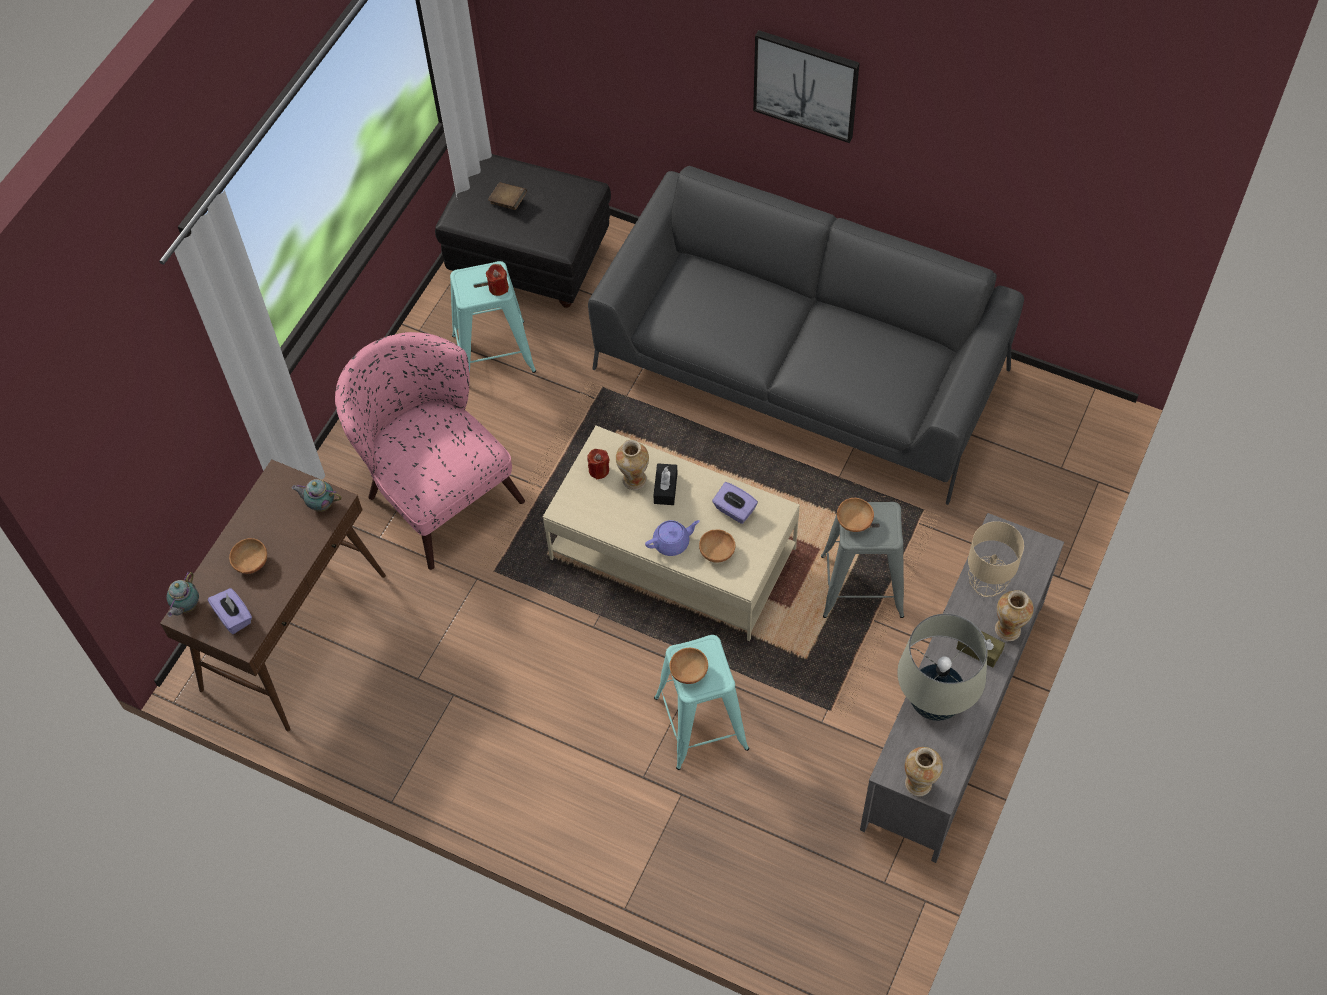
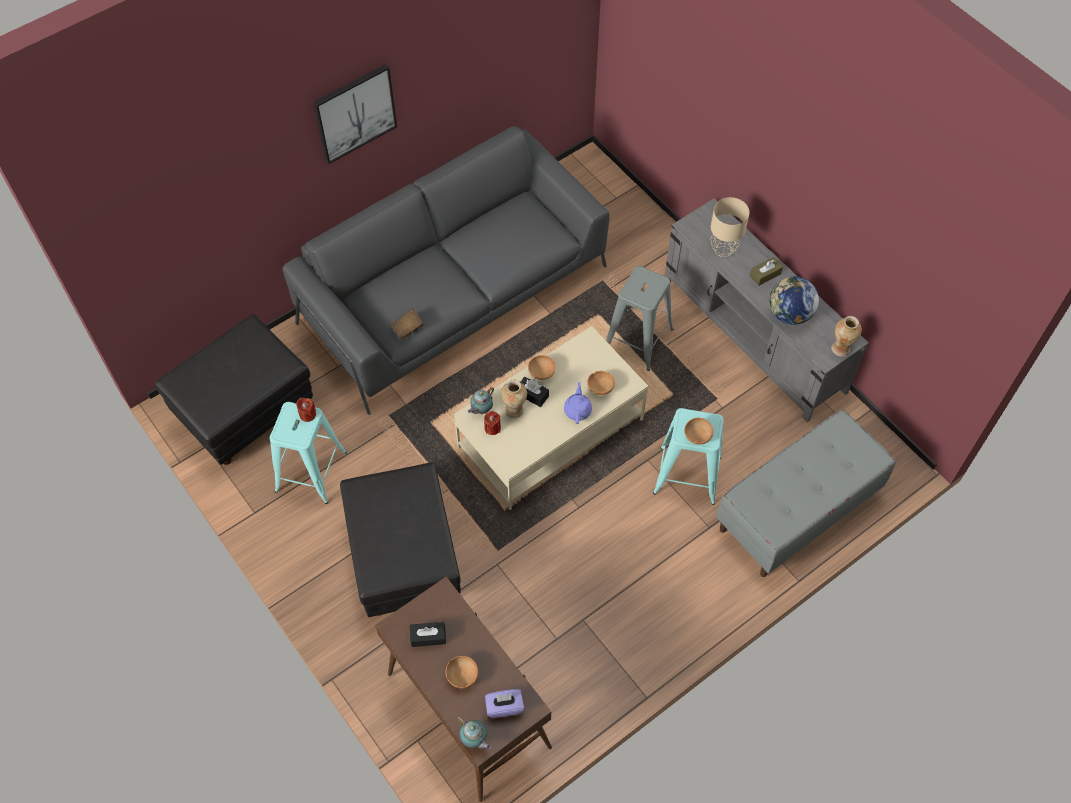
camera: 65 degrees left, 0 degrees up
teapot [292,479,342,512] -> teapot moved to [468,387,494,414]
pink armchair [335,332,525,570] -> black ottoman [340,462,461,617]
brown book [488,182,527,210] -> brown book moved to [390,309,424,340]
purple tissue box [712,482,758,524] -> none
brown bowl [837,498,874,532] -> brown bowl moved to [528,355,556,380]
beige table lamp [897,614,988,721] -> globe [769,277,819,325]
vase [995,590,1034,641] -> none
none -> black tissue box [410,622,446,647]
none -> grey bench [716,410,896,577]

